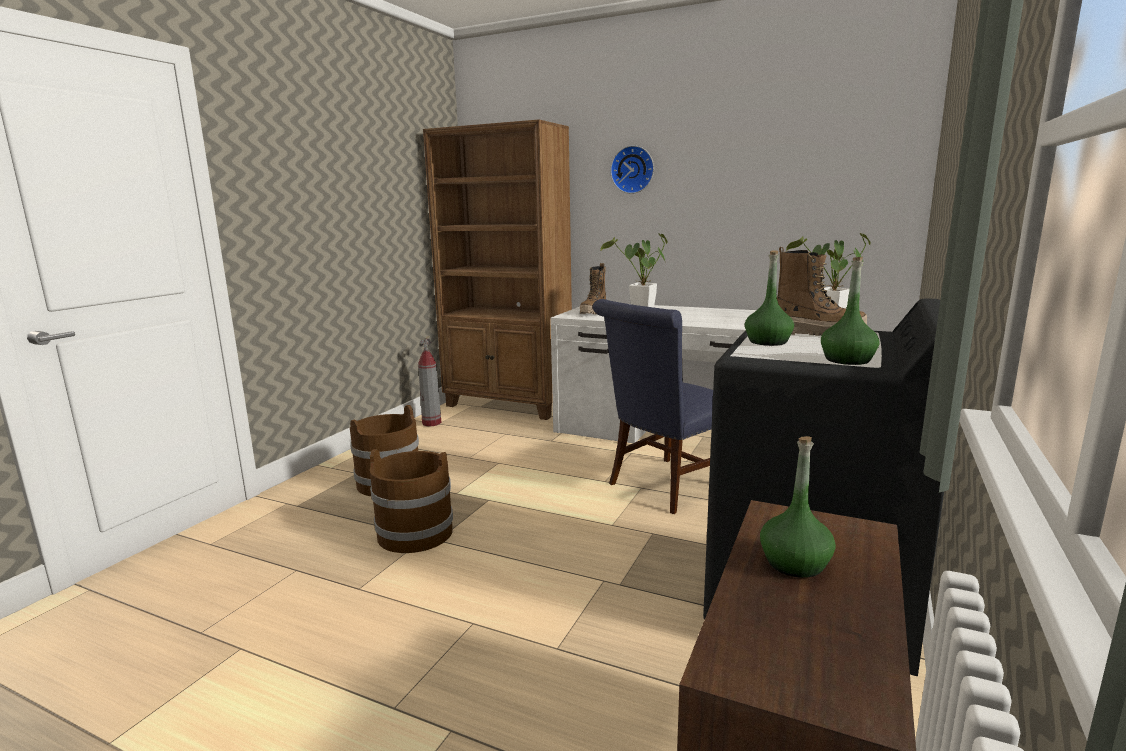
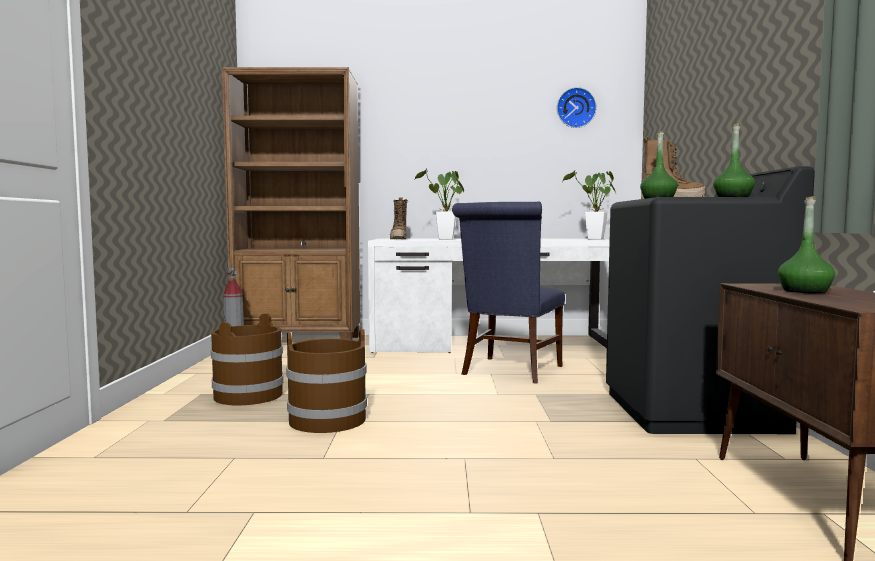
camera: 25 degrees left, 10 degrees down
wall clock [610,145,654,194] -> wall clock moved to [557,87,597,128]

